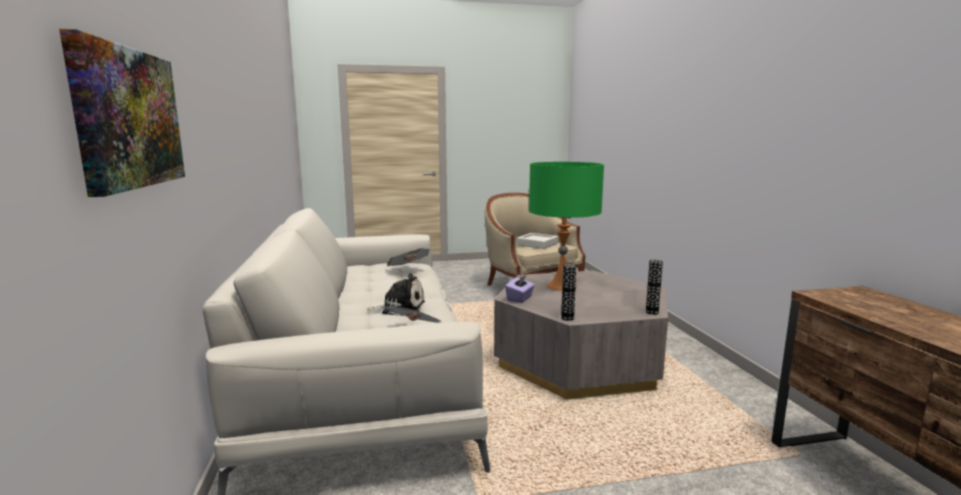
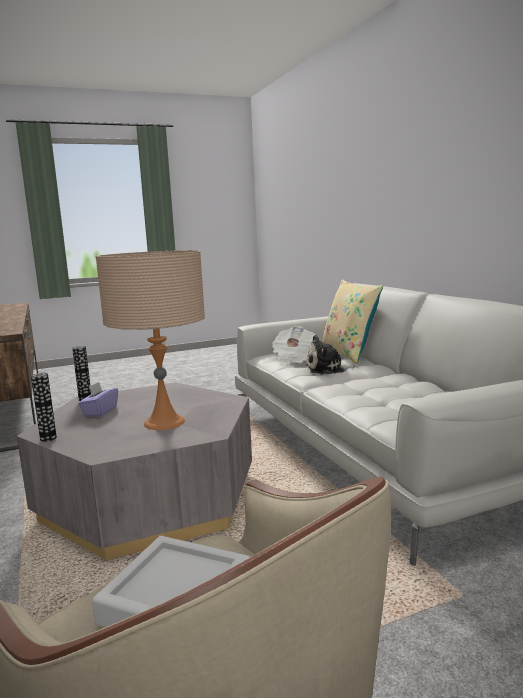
camera: 170 degrees right, 0 degrees up
picture [59,29,185,197] -> none
newspaper [387,248,430,266] -> none
purple tissue box [505,274,535,303] -> purple tissue box moved to [78,382,118,417]
green table lamp [529,162,604,291] -> beige table lamp [96,250,205,430]
vase [561,264,576,321] -> vase moved to [31,373,57,442]
none -> beige pillow [322,279,383,364]

